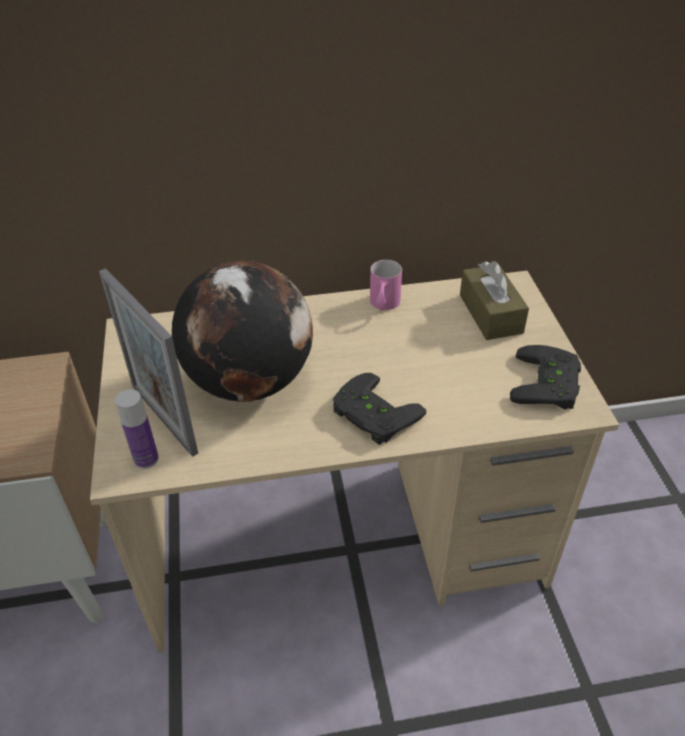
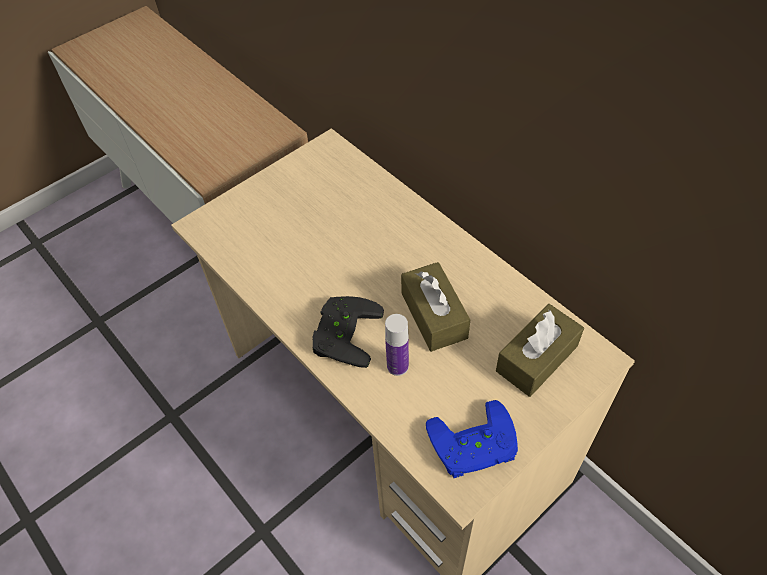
camera: 60 degrees right, 10 degrees up
picture frame [99,268,198,457] -> none
bottle [115,389,159,469] -> bottle moved to [385,314,409,376]
globe [172,261,313,402] -> none
pink mug [370,260,402,311] -> none
black game controller [510,345,581,410] -> blue game controller [426,400,518,478]
none -> brown tissue box [401,262,470,352]

